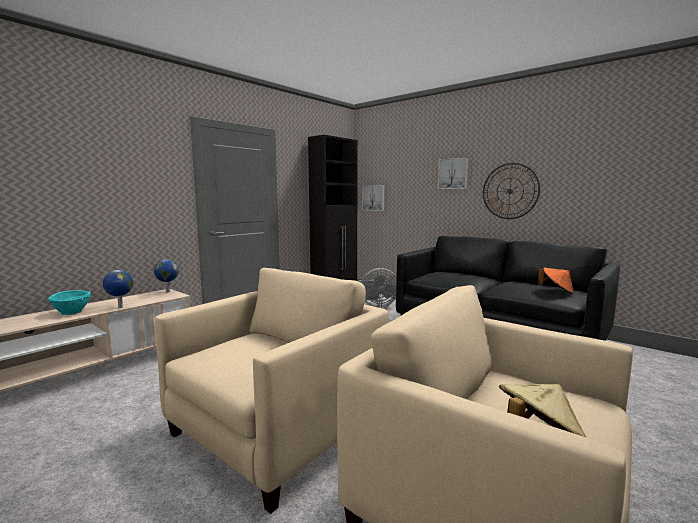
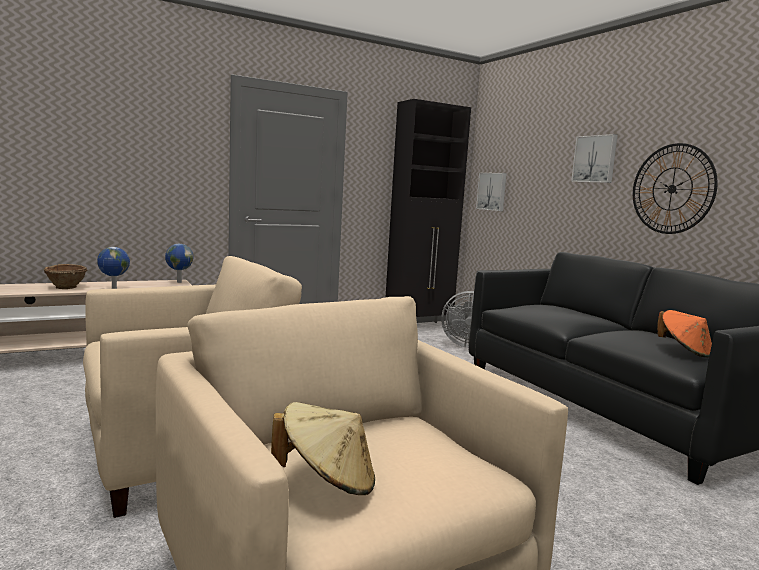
camera: 20 degrees right, 0 degrees up
turquoise bowl [48,290,91,315] -> brown bowl [44,264,87,289]

